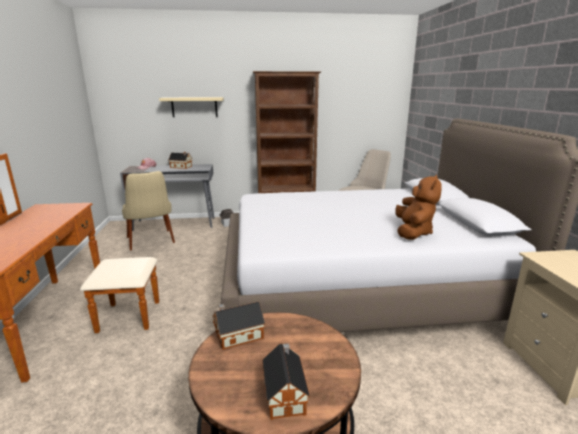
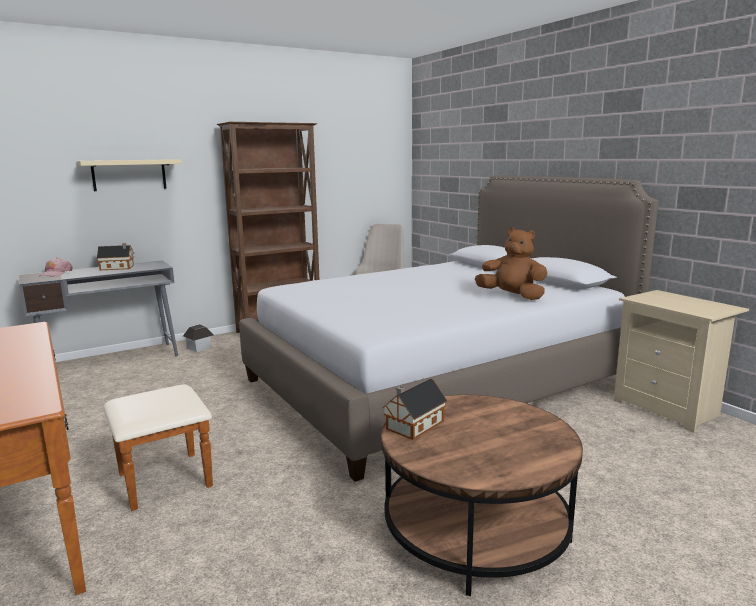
camera: 25 degrees left, 5 degrees down
beige chair [122,171,175,250] -> none
toy house [262,343,310,420] -> none
brown plush toy [395,175,441,240] -> brown plush toy turned 45 degrees counterclockwise [475,228,548,300]

